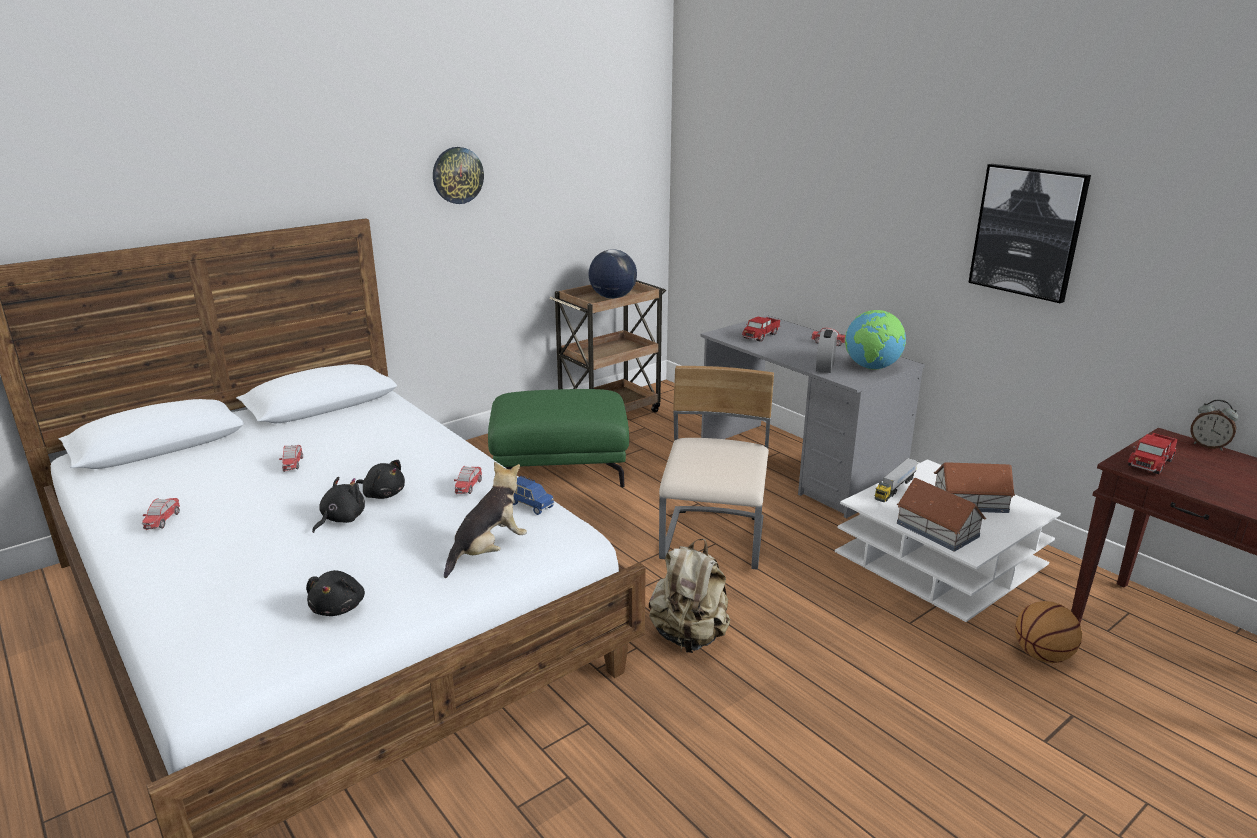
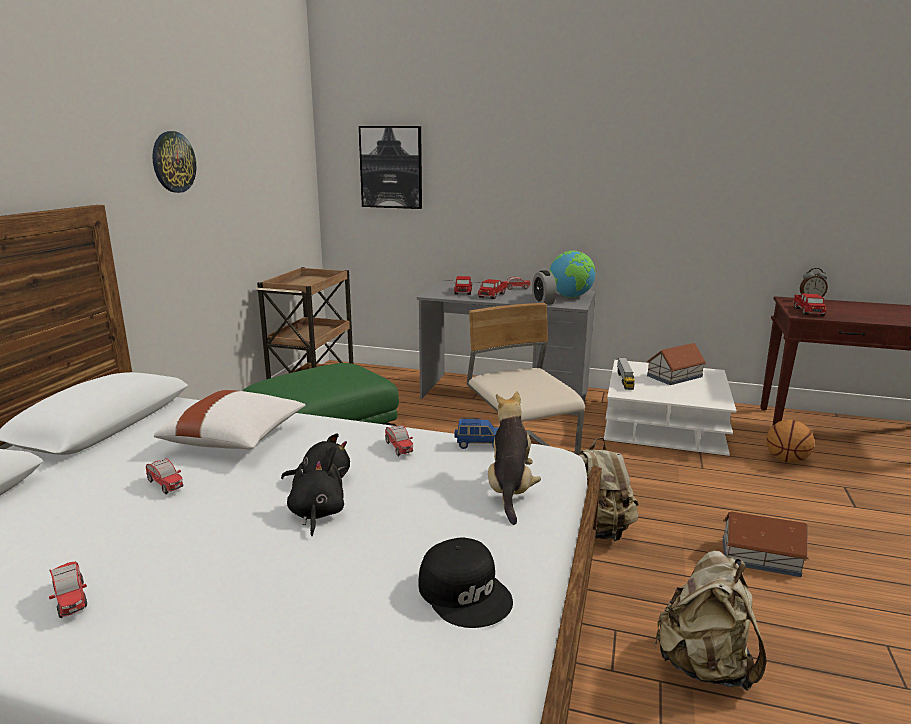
camera: 35 degrees left, 5 degrees down
black plush toy [306,570,365,616] -> black cap [418,537,513,628]
globe [588,249,637,299] -> none
toy house [897,478,986,552] -> toy house moved to [722,512,809,577]
picture [968,164,1091,303] -> picture moved to [359,126,422,209]
none -> white pillow [154,390,306,449]
none -> toy truck [478,279,507,299]
none -> beige backpack [654,551,767,691]

